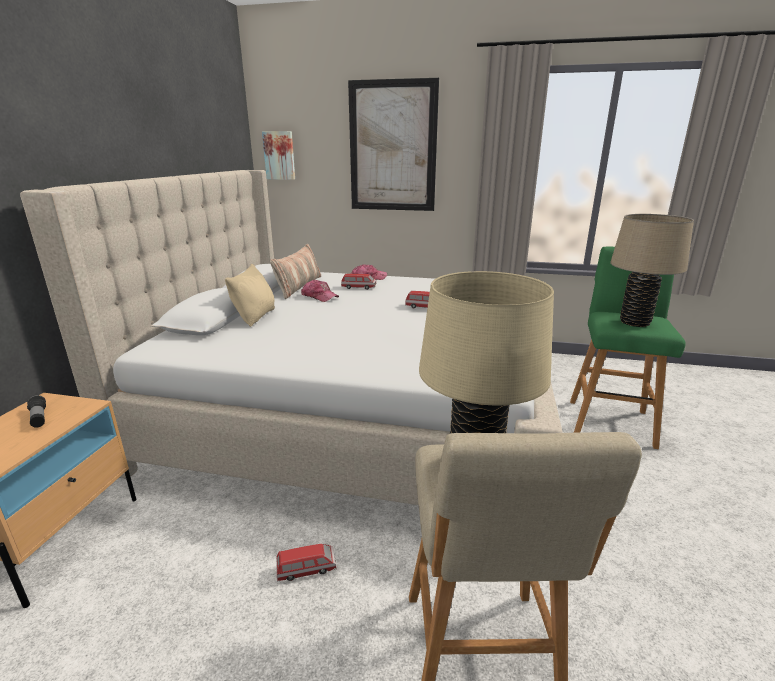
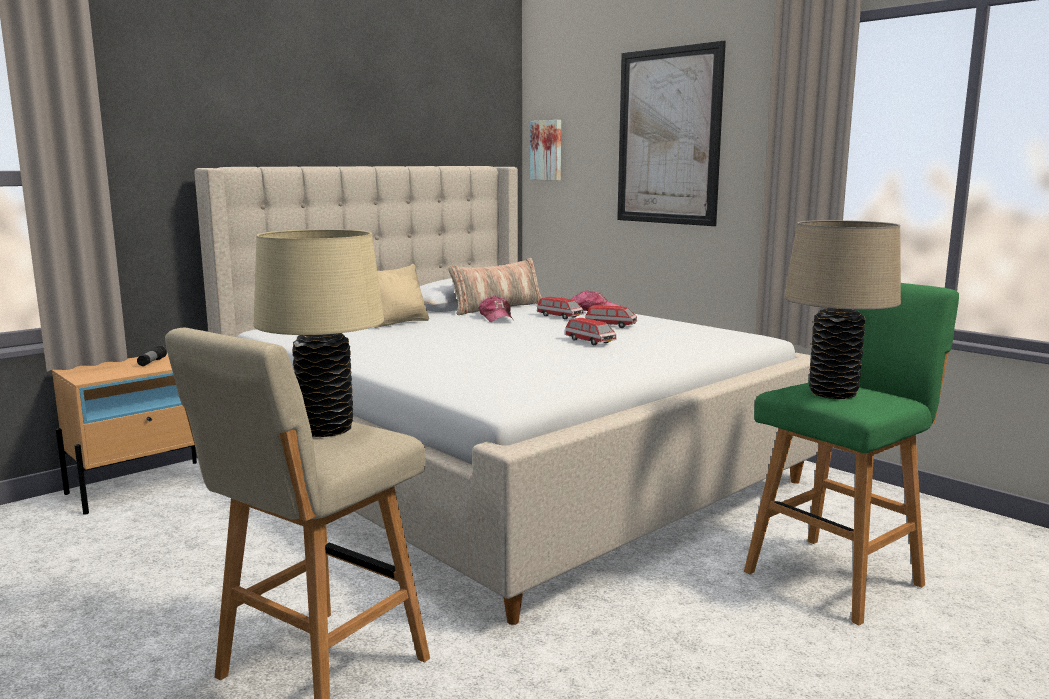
camera: 35 degrees right, 10 degrees down
toy car [276,543,337,582] -> toy car moved to [585,305,637,328]

